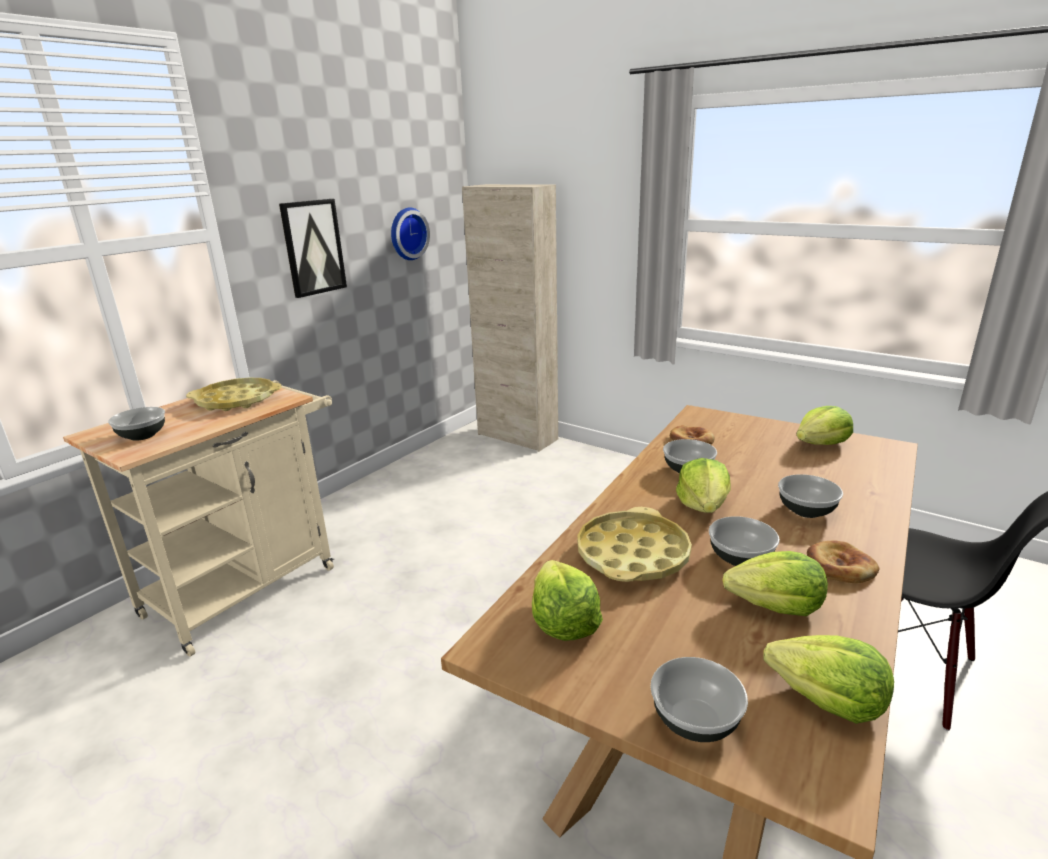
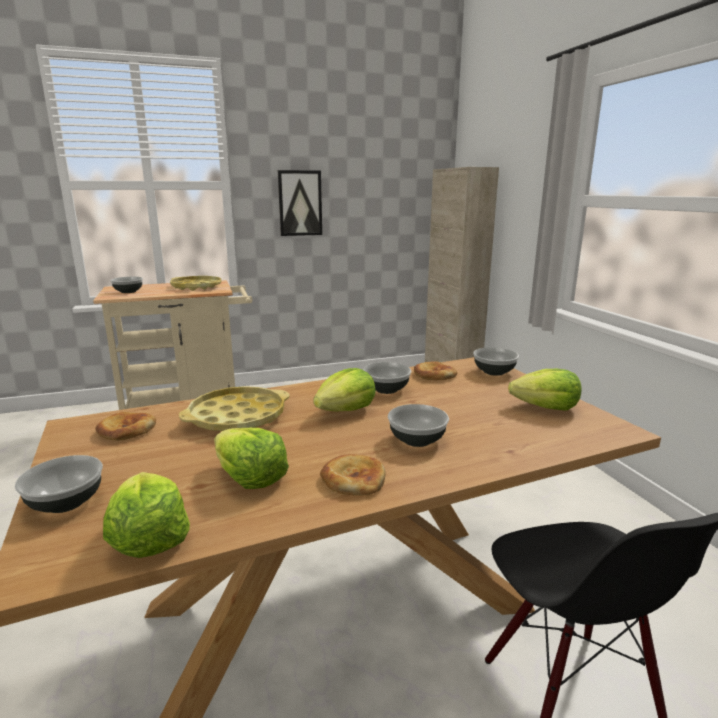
camera: 35 degrees right, 5 degrees down
wall clock [391,208,430,260] -> none
lettuce [532,560,603,641] -> bread [95,412,156,440]
bowl [709,516,780,566] -> bowl moved to [473,347,519,376]

